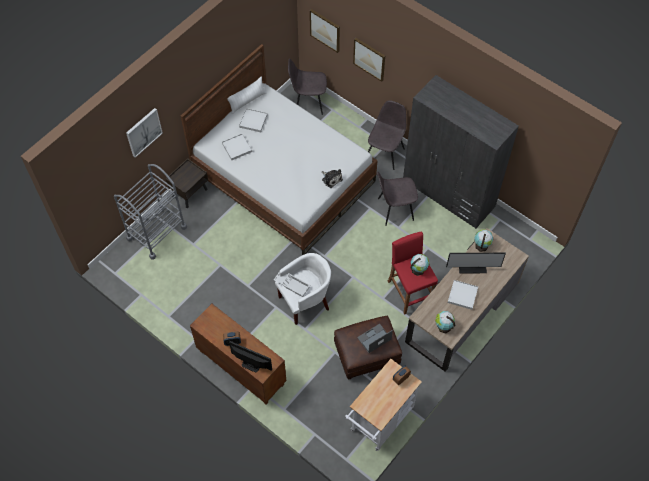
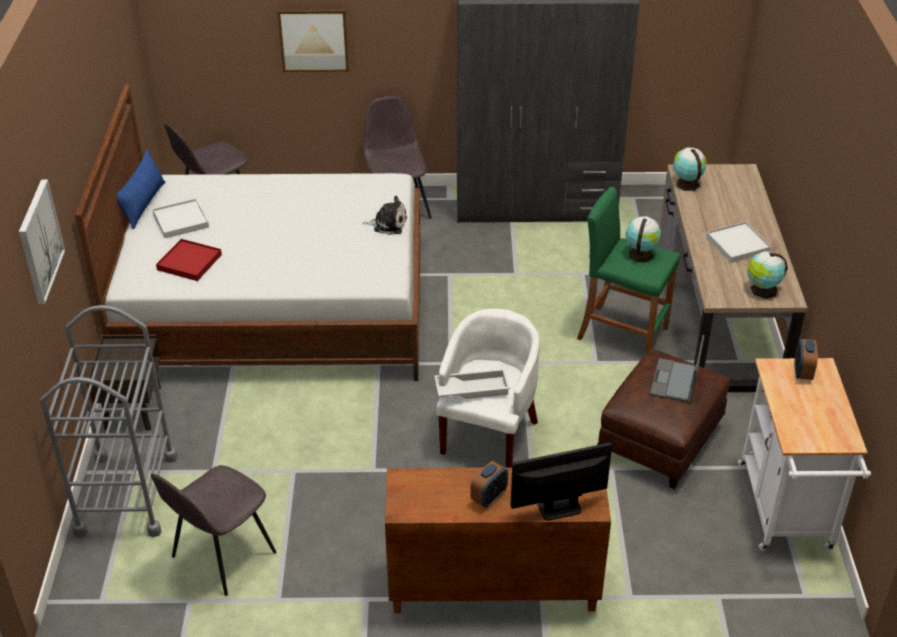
camera: 40 degrees left, 20 degrees down
white tray [222,133,252,160] -> red tray [156,239,222,281]
white pillow [227,76,266,114] -> blue pillow [117,149,165,230]
picture [310,9,340,53] -> none
grey chair [377,171,418,226] -> grey chair moved to [151,465,276,596]
red stool [388,231,438,315] -> green stool [577,187,680,355]
monitor [446,253,506,273] -> none

